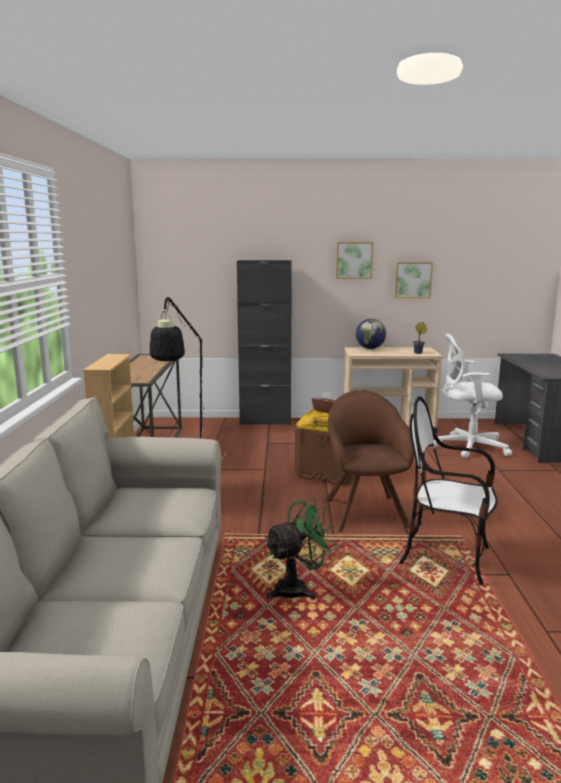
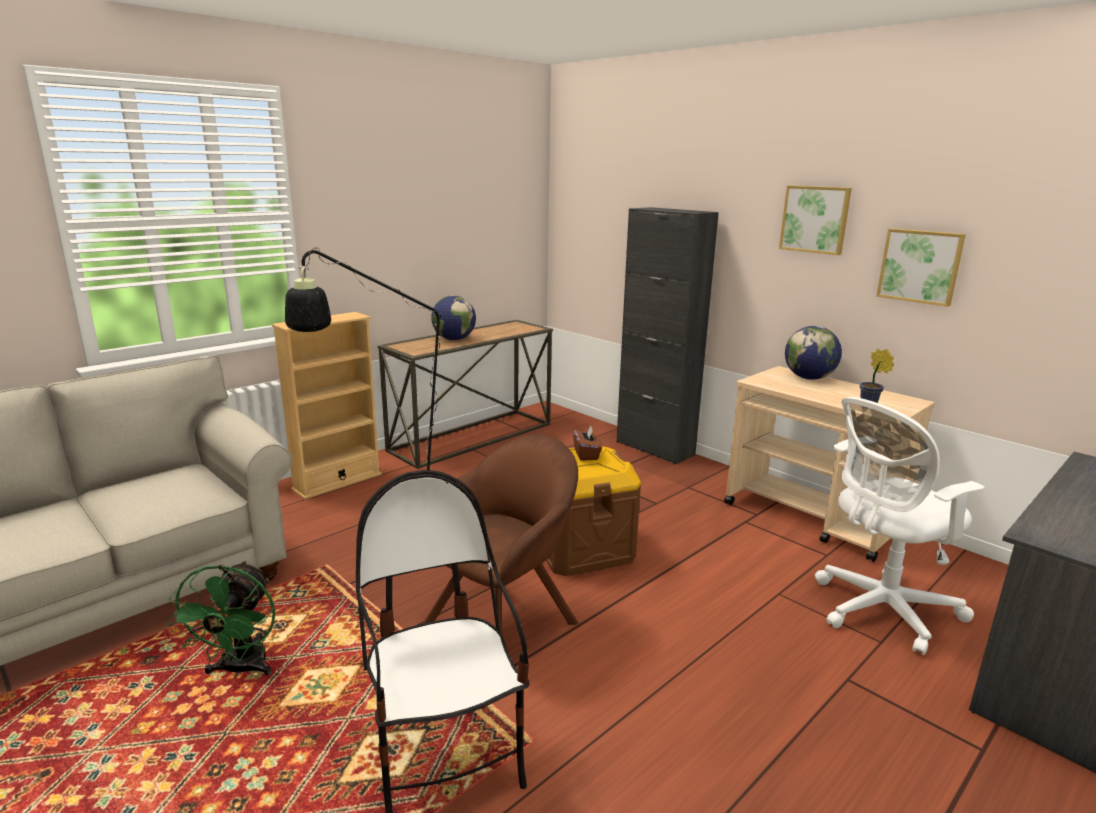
camera: 45 degrees right, 5 degrees up
green fan [265,498,337,600] -> green fan turned 75 degrees clockwise [166,561,276,678]
white office chair [434,334,512,458] -> white office chair turned 75 degrees counterclockwise [815,397,984,655]
none -> globe [431,295,476,340]

